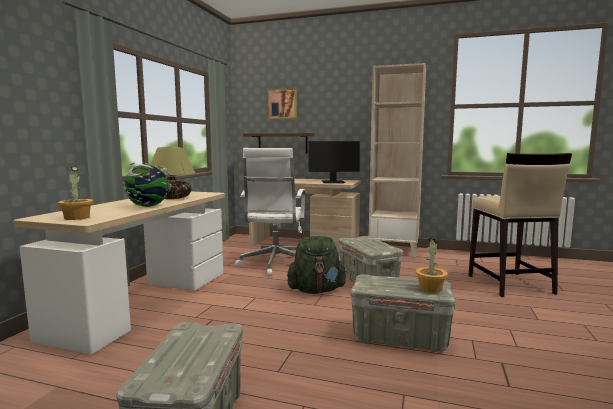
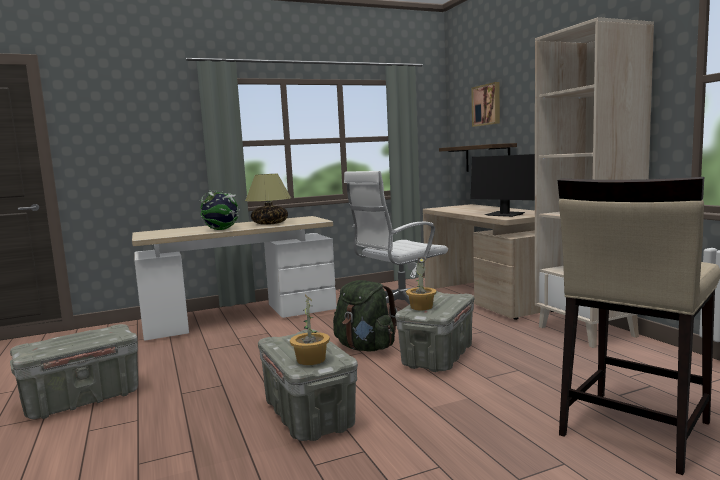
camera: 50 degrees right, 0 degrees up
potted plant [58,166,93,220] -> potted plant moved to [406,258,437,311]

